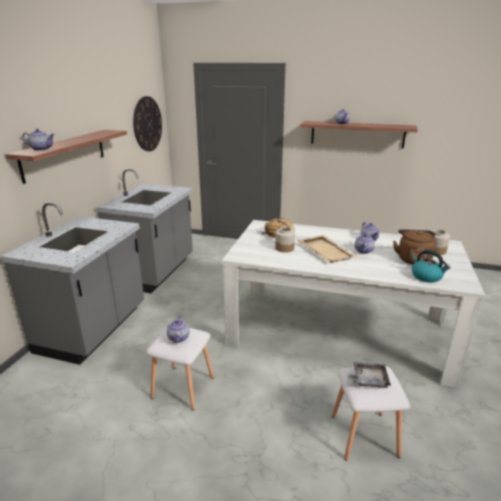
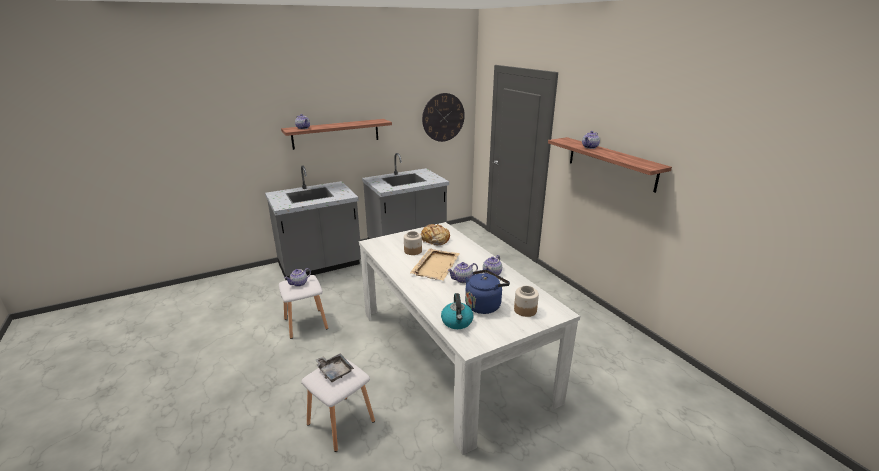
camera: 45 degrees right, 0 degrees up
brown kettle [393,229,436,265] -> blue kettle [465,270,510,314]

